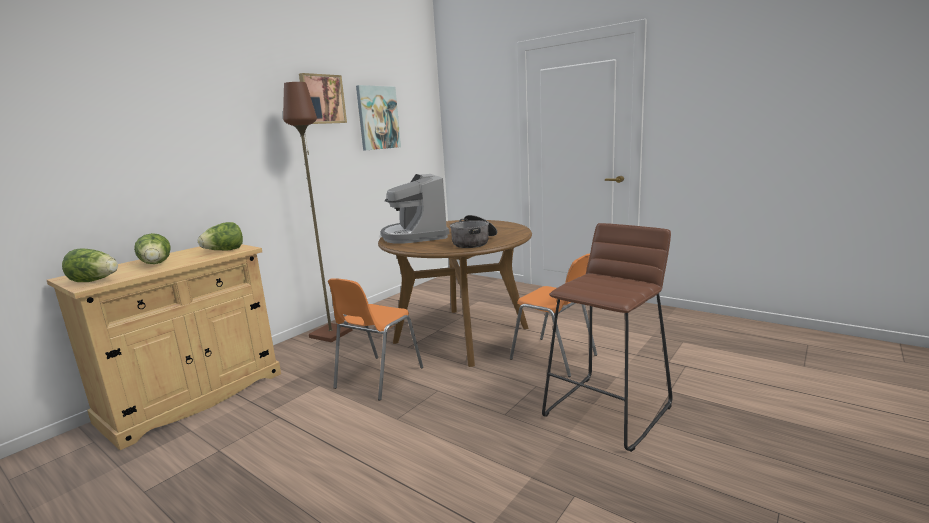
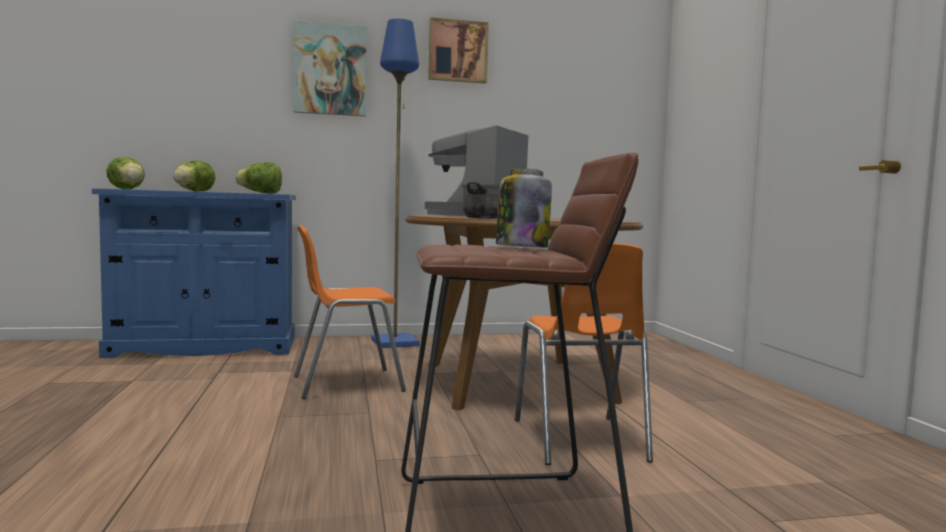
camera: 40 degrees right, 10 degrees down
beige cabinet [47,244,281,450] -> blue cabinet [92,188,296,358]
brown floor lamp [283,82,352,342] -> blue floor lamp [371,18,420,348]
picture [356,85,401,151] -> picture moved to [293,20,367,116]
none -> jar [496,169,552,248]

